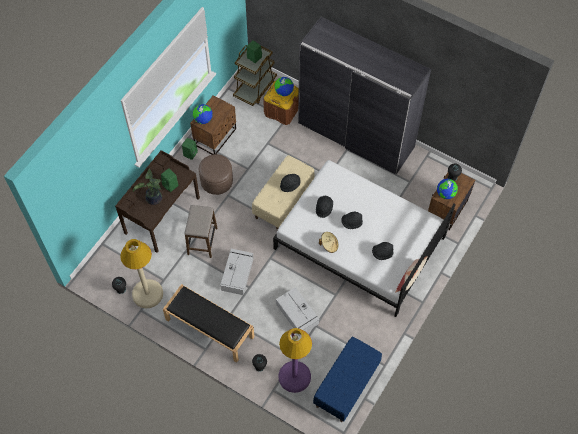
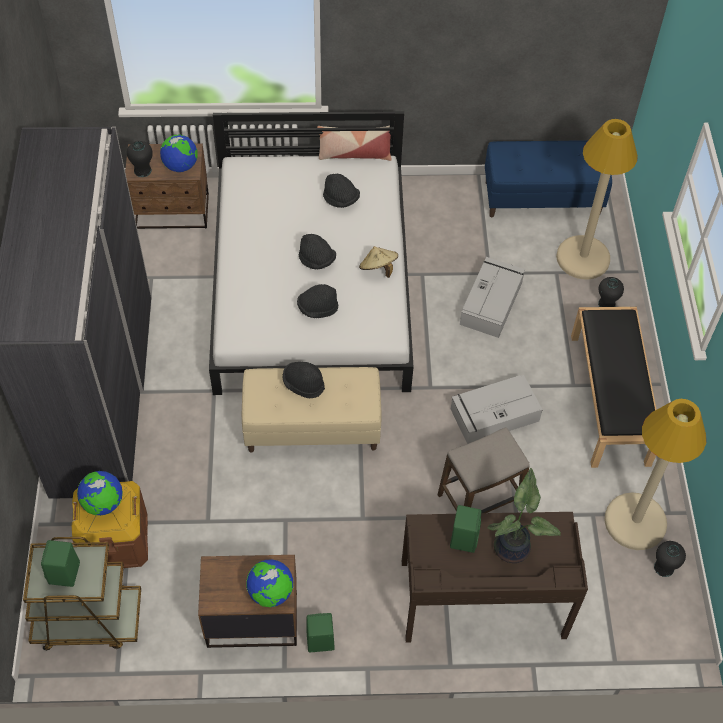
camera: 125 degrees left, 5 degrees down
brown ottoman [199,154,233,195] -> none
purple floor lamp [278,328,312,393] -> beige floor lamp [556,119,638,279]

